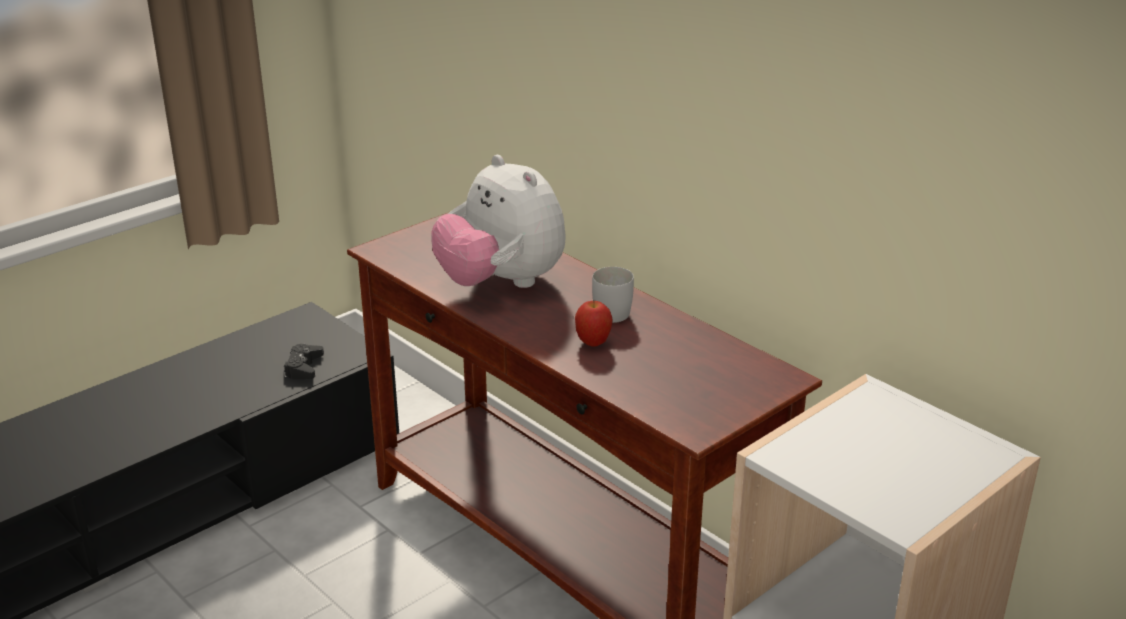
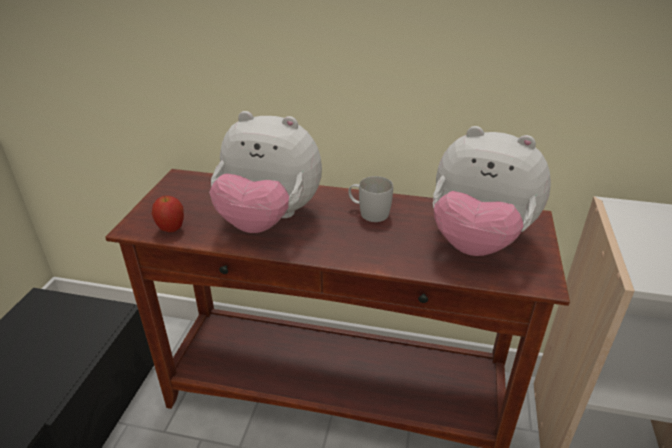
camera: 35 degrees left, 5 degrees up
black game controller [284,344,324,379] -> none
apple [575,301,613,347] -> apple moved to [152,196,184,232]
none -> plush toy [433,126,551,256]

